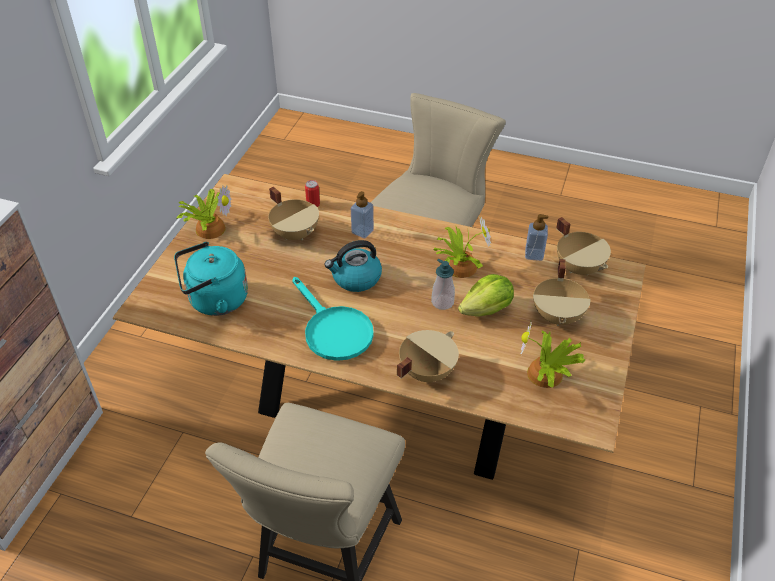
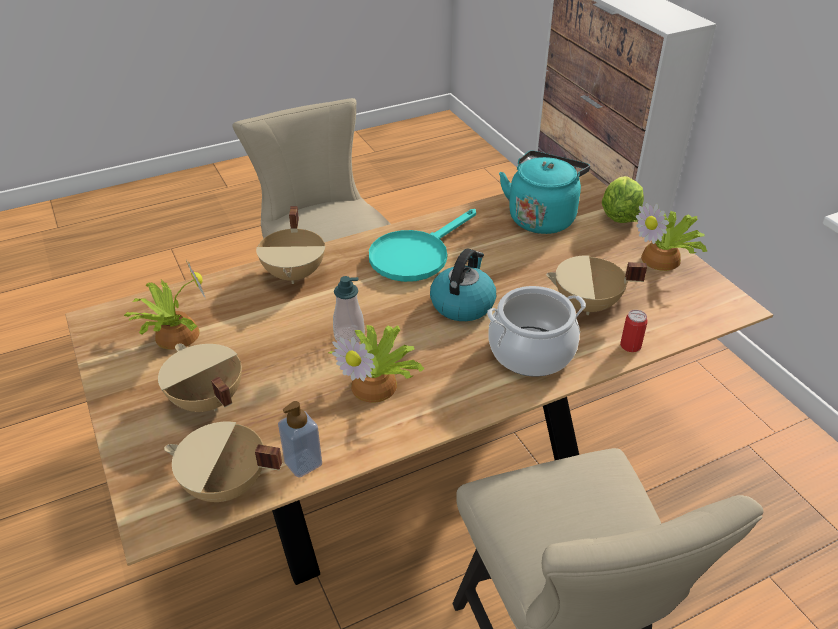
camera: 135 degrees right, 5 degrees down
turquoise frying pan [292,277,374,361] -> turquoise frying pan turned 60 degrees counterclockwise [369,209,476,282]
soap dispenser [351,191,374,238] -> cooking pot [487,286,586,377]
lettuce [458,274,514,317] -> lettuce moved to [602,176,644,223]

